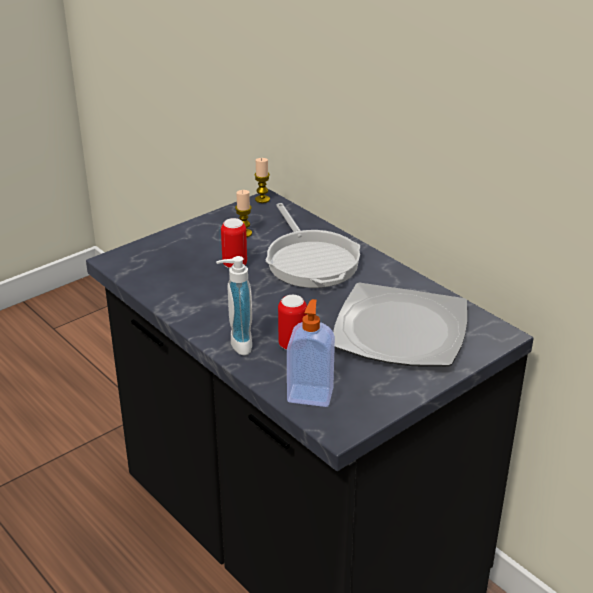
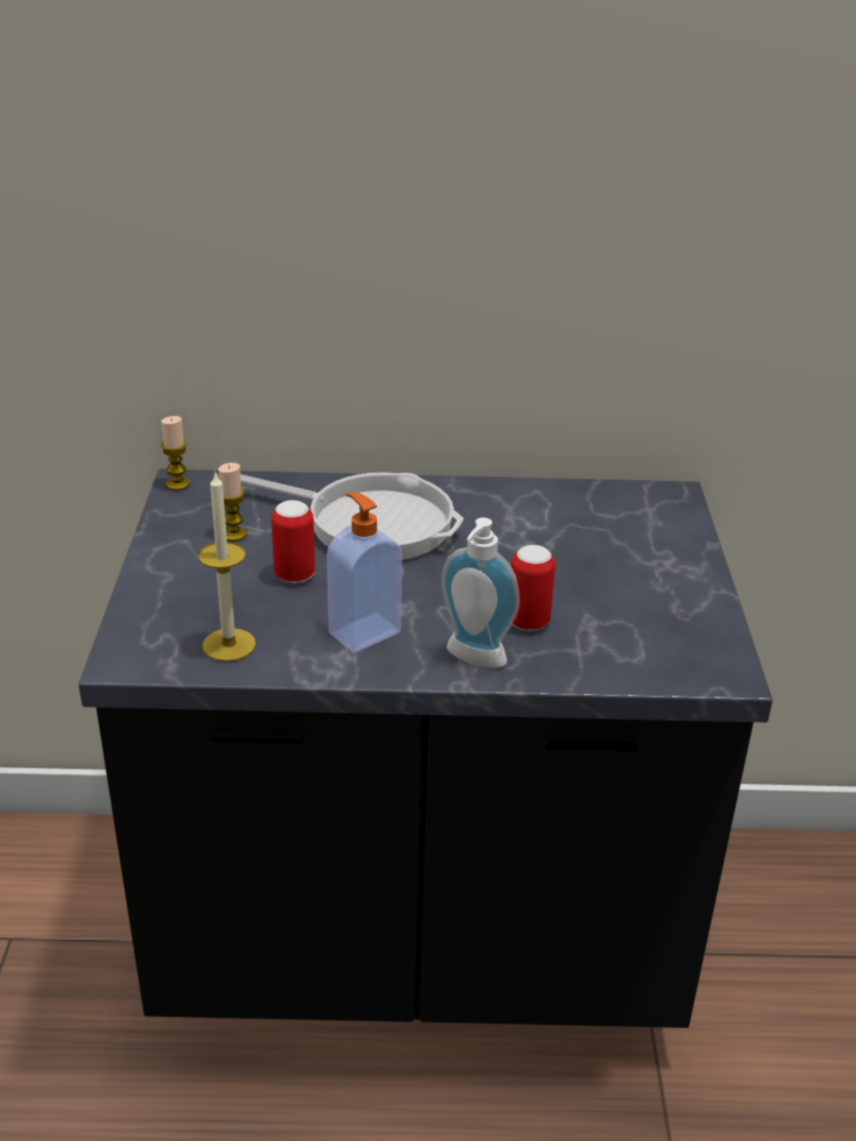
camera: 50 degrees left, 0 degrees up
soap dispenser [287,299,335,407] -> soap dispenser moved to [327,492,402,653]
plate [333,282,467,367] -> none
none -> candle [198,470,256,662]

